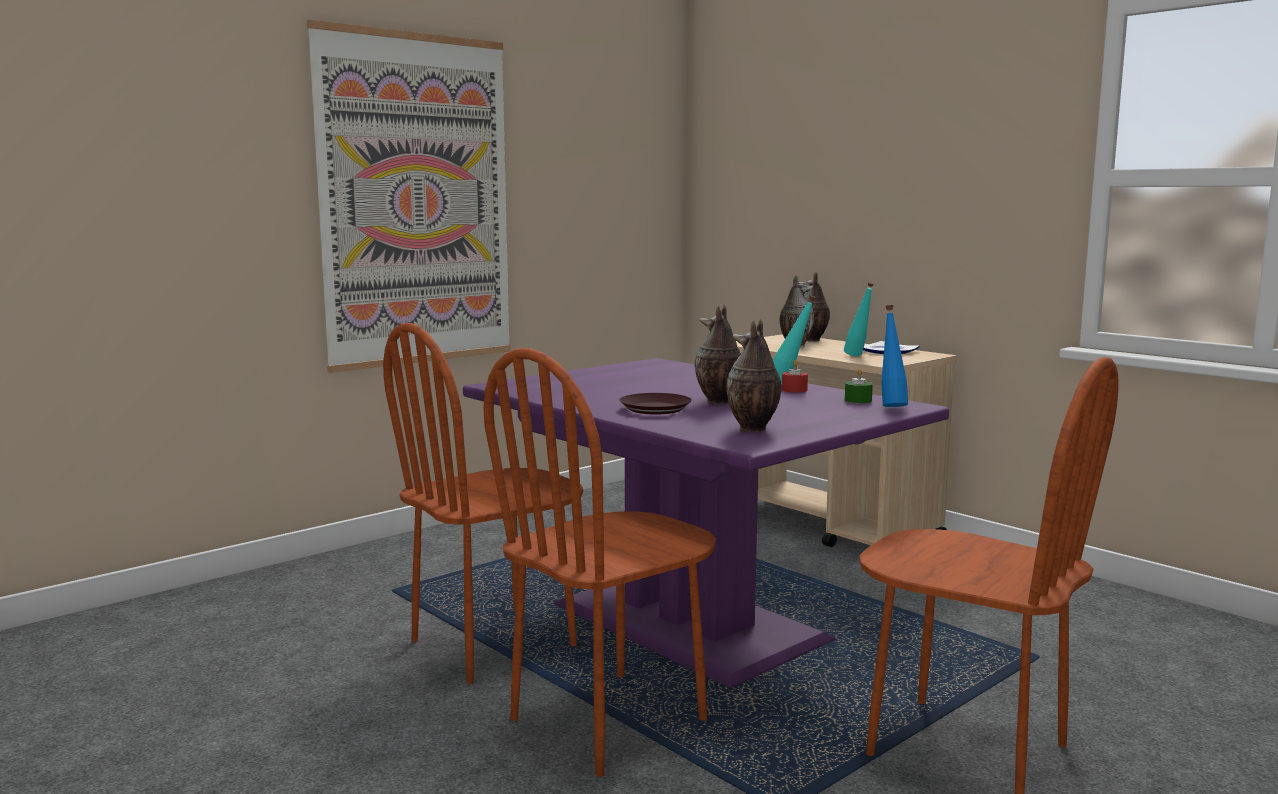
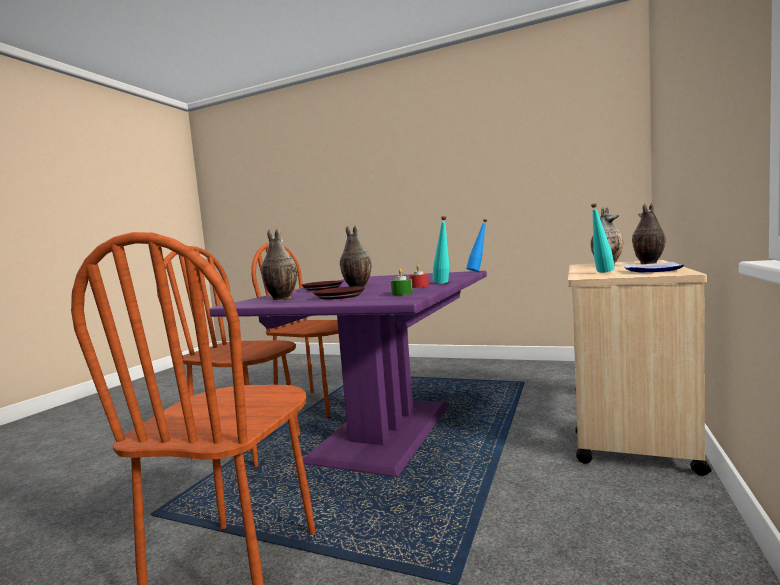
camera: 65 degrees right, 5 degrees down
picture [307,20,511,373] -> none
blue bottle [881,305,908,407] -> blue bottle moved to [466,219,487,272]
none -> brown plate [312,287,365,300]

